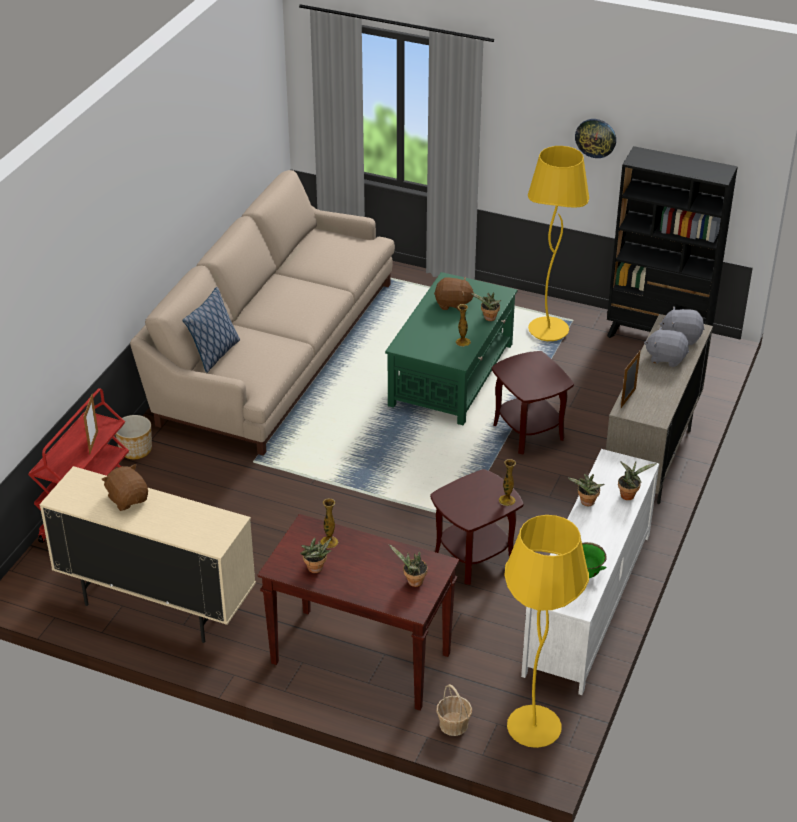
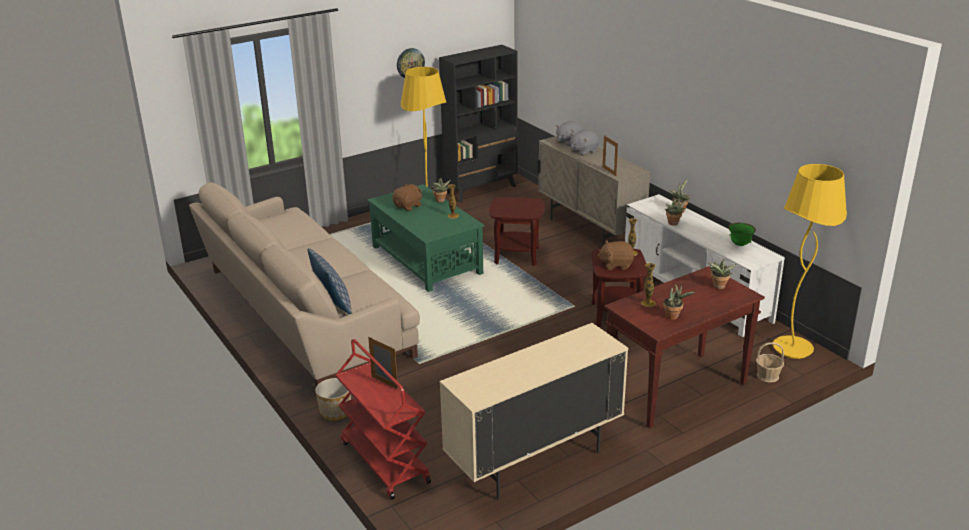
camera: 55 degrees left, 10 degrees down
brown plush toy [101,464,148,511] -> brown plush toy moved to [597,240,634,270]

